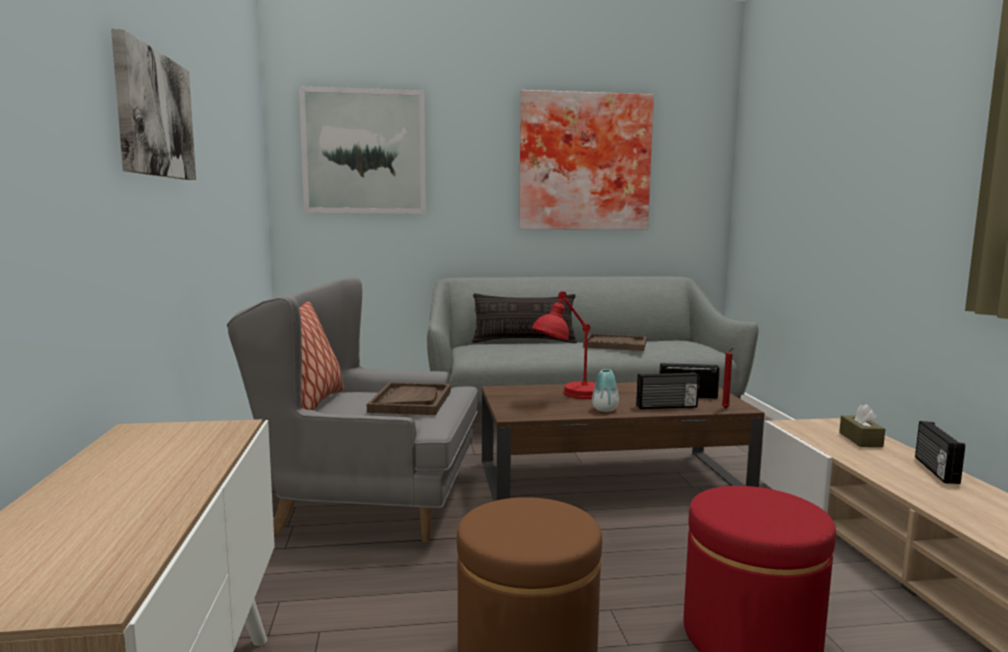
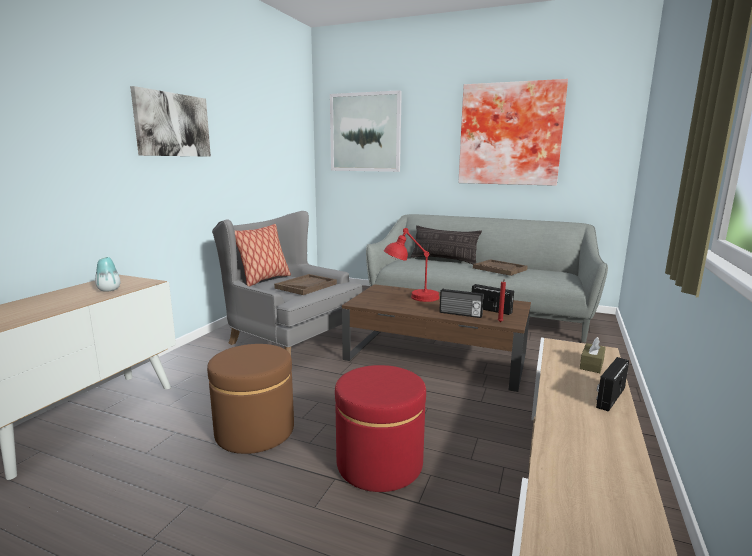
camera: 30 degrees right, 5 degrees up
vase [592,369,619,412] -> vase moved to [95,257,120,292]

